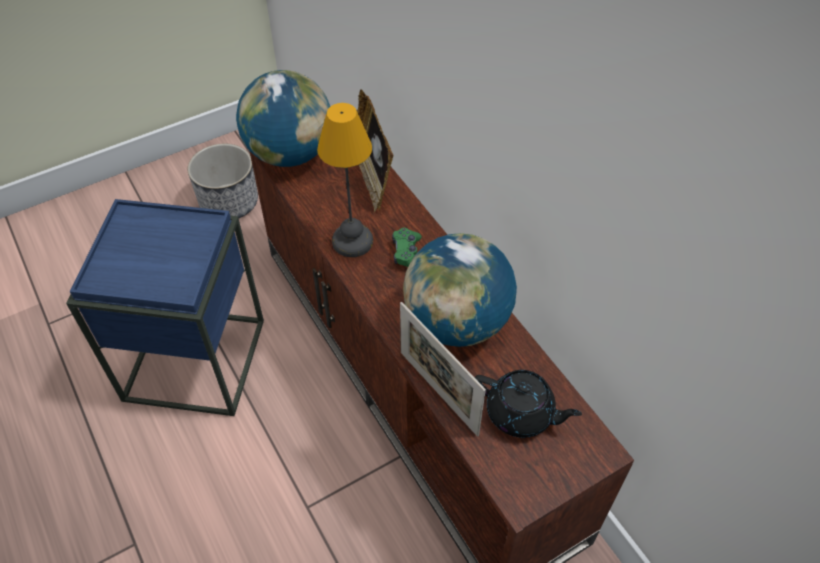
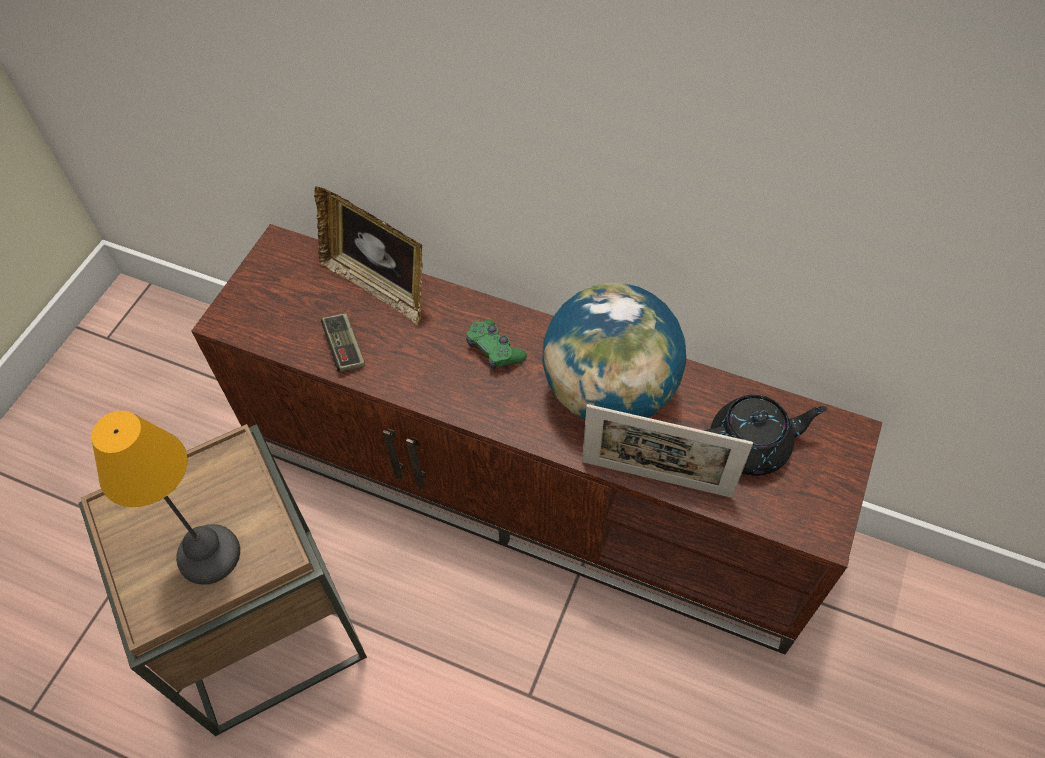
camera: 35 degrees left, 5 degrees up
blue side table [66,199,264,416] -> brown side table [79,424,367,736]
planter [188,143,258,218] -> none
globe [236,70,330,167] -> none
table lamp [317,103,373,257] -> table lamp moved to [91,411,240,585]
none -> game controller [321,313,365,372]

